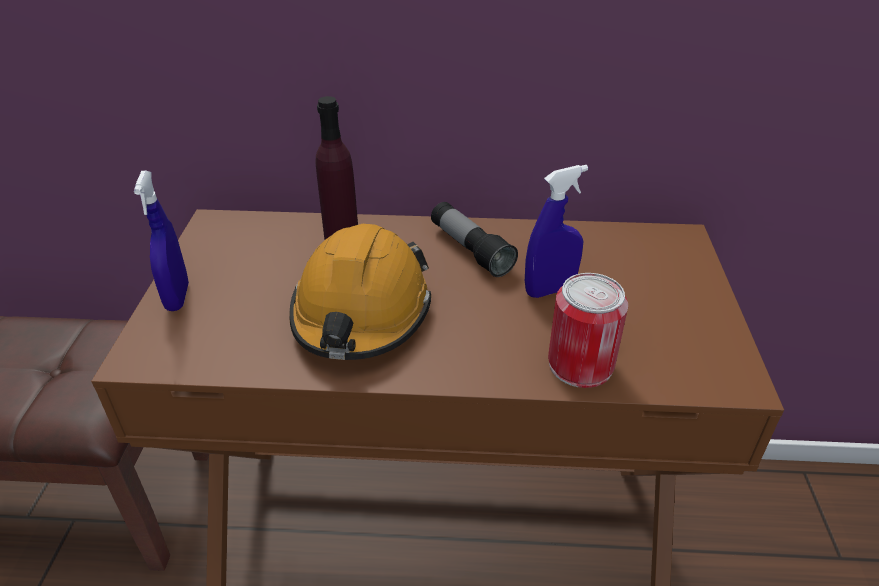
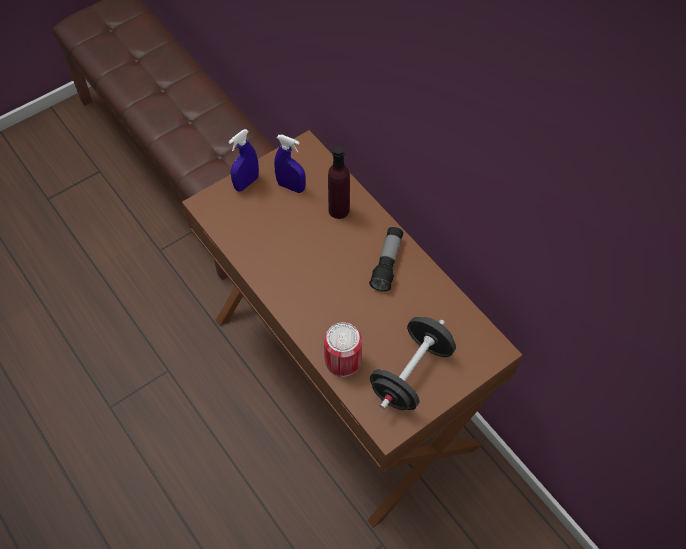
camera: 50 degrees right, 20 degrees up
orange hard hat [289,224,431,360] -> none
blue spray bottle [525,165,588,298] -> blue spray bottle moved to [274,135,306,193]
none -> black dumbbell [370,317,456,410]

